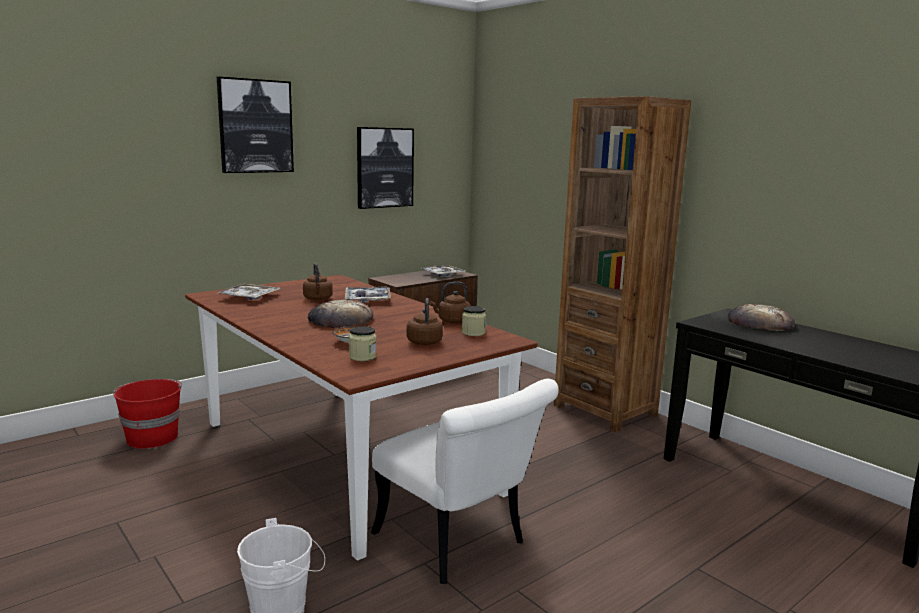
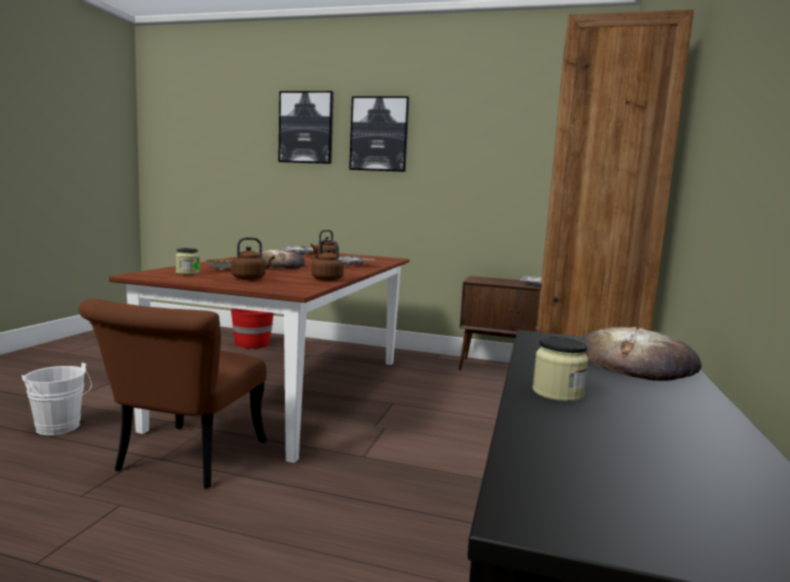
camera: 55 degrees right, 5 degrees down
picture [357,127,414,209] -> picture moved to [278,91,334,164]
white chair [371,379,559,584] -> brown chair [79,299,267,488]
jar [462,306,486,336] -> jar moved to [533,337,588,402]

